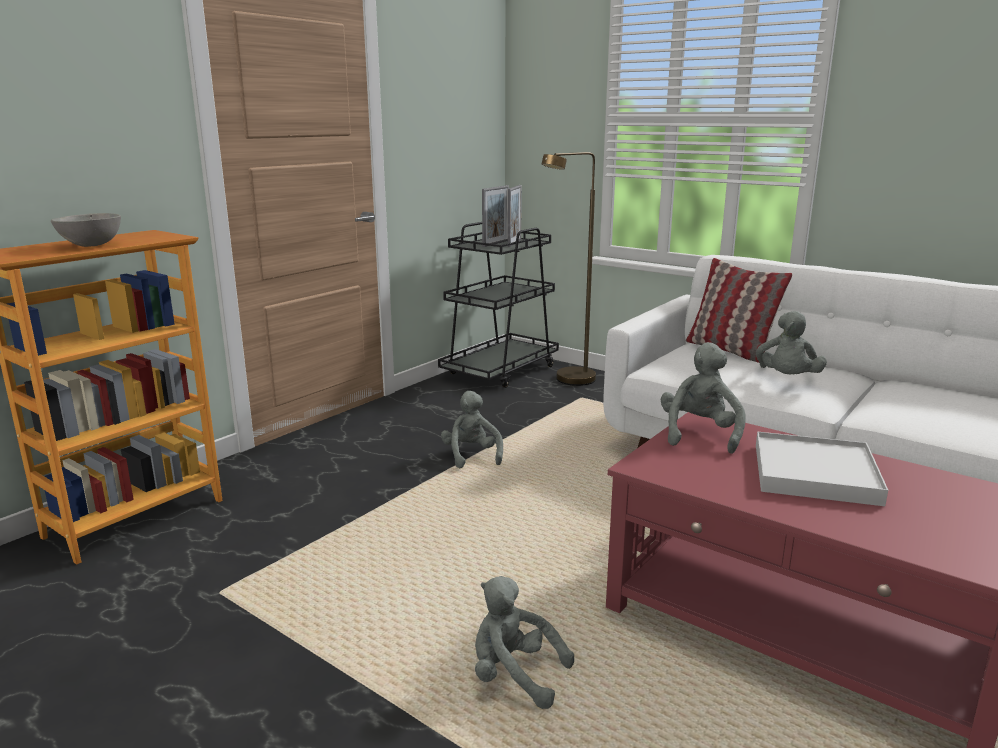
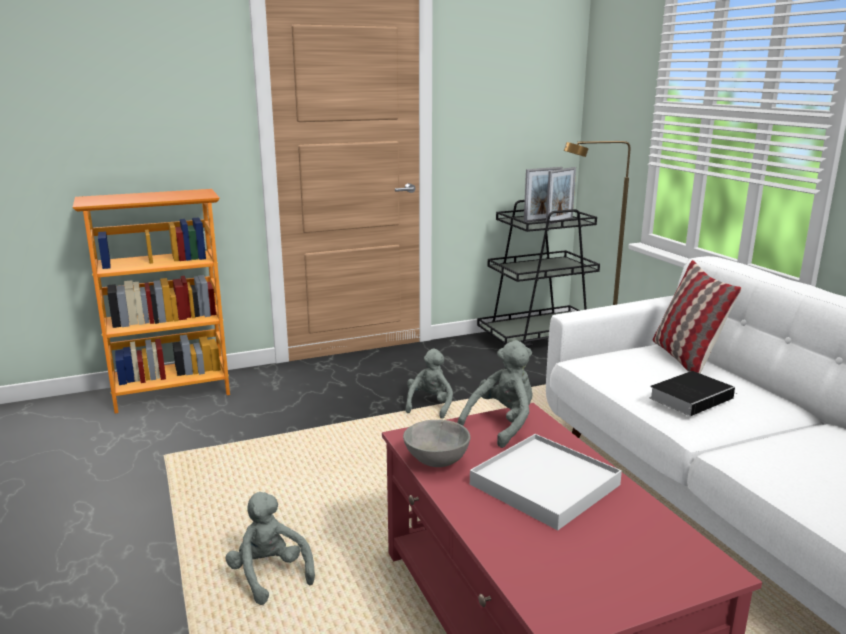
camera: 30 degrees right, 0 degrees up
grey bowl [51,213,121,247] -> grey bowl moved to [403,420,470,467]
grey plush toy [756,311,827,375] -> book [649,371,735,416]

